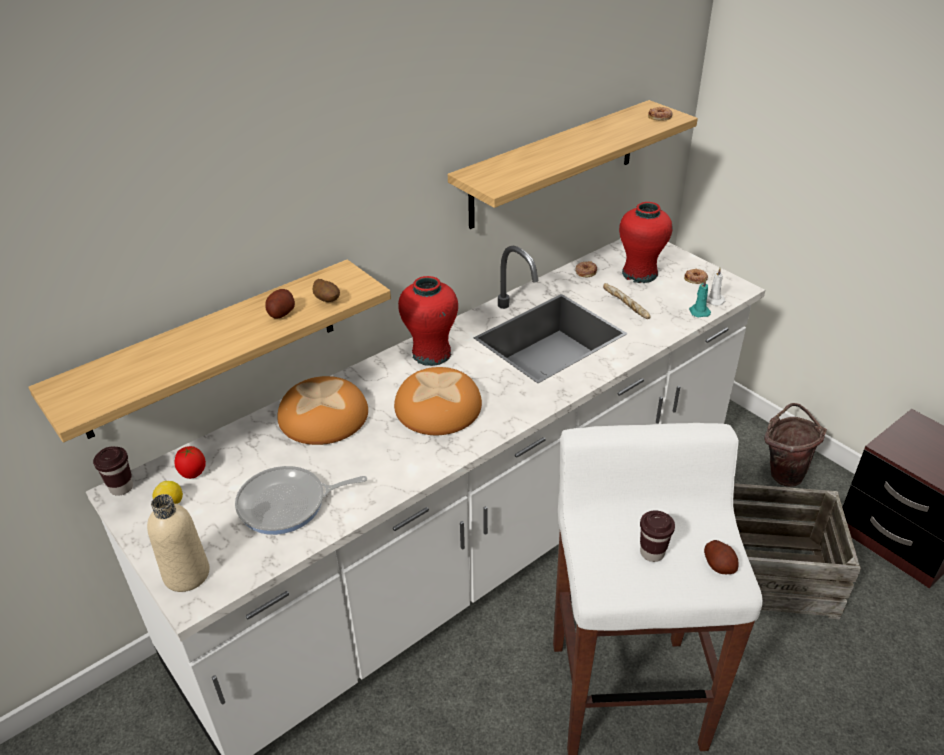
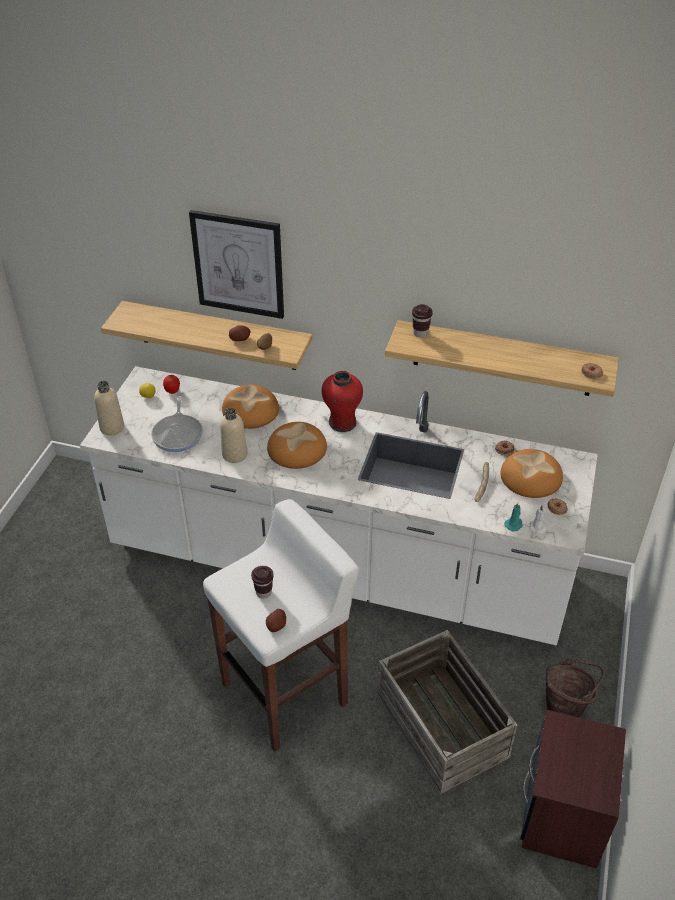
camera: 55 degrees right, 5 degrees up
brown cup [93,446,133,496] -> brown cup moved to [412,304,433,337]
frying pan [235,466,367,535] -> frying pan turned 135 degrees counterclockwise [151,396,203,452]
red vase [619,202,672,283] -> bread [501,449,563,498]
none -> picture [189,210,284,319]
none -> beige bottle [220,407,247,463]

